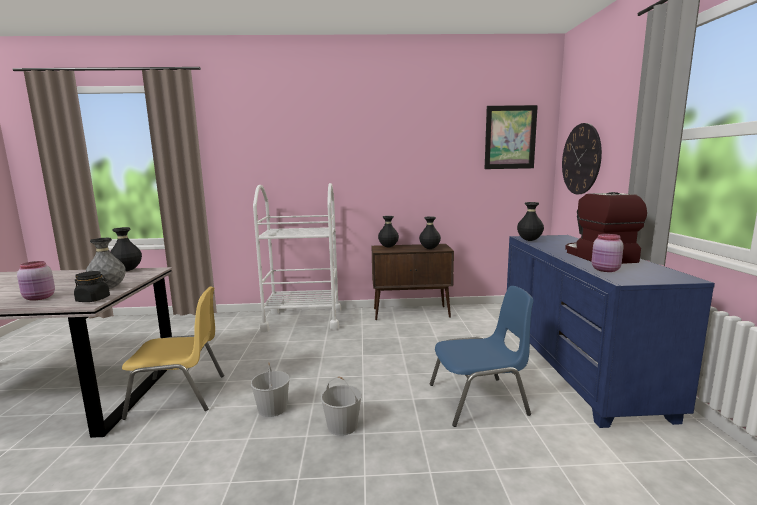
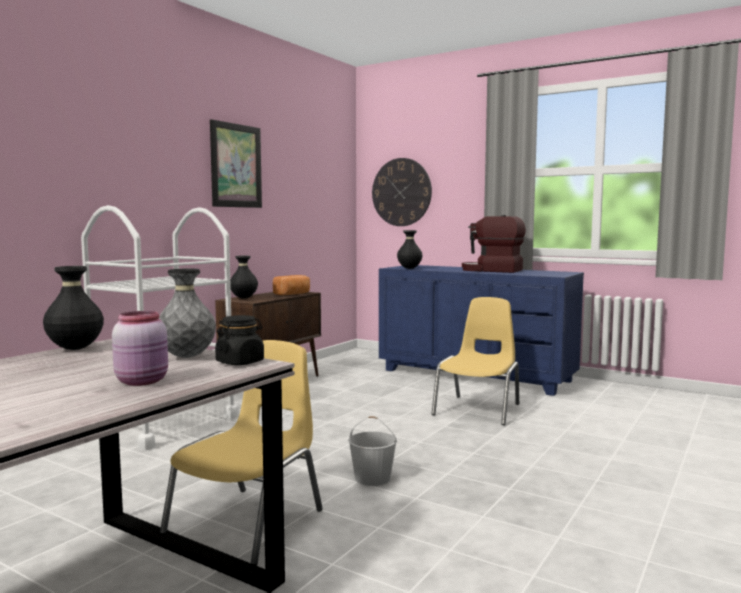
camera: 55 degrees left, 5 degrees down
white bucket [321,376,362,436] -> none
black vase [419,216,441,249] -> bread [273,275,310,295]
blue chair [430,286,533,427] -> yellow chair [431,297,519,425]
picture [485,105,538,169] -> picture moved to [210,119,262,208]
pink jar [592,234,624,272] -> none

